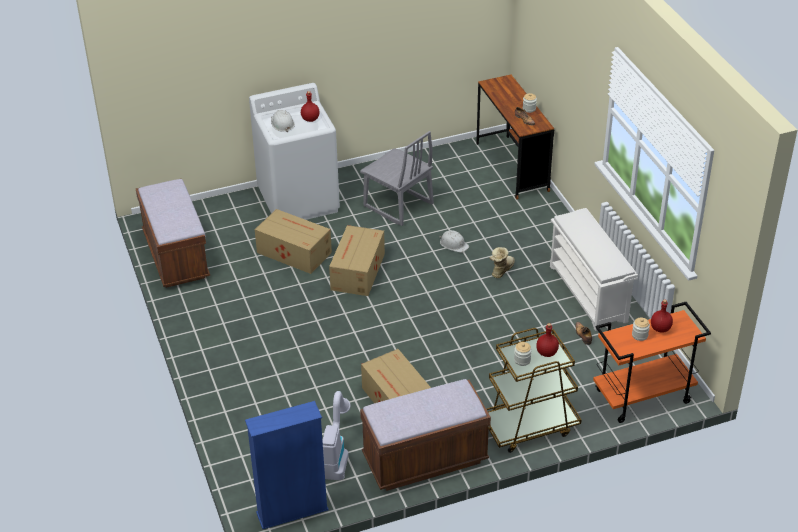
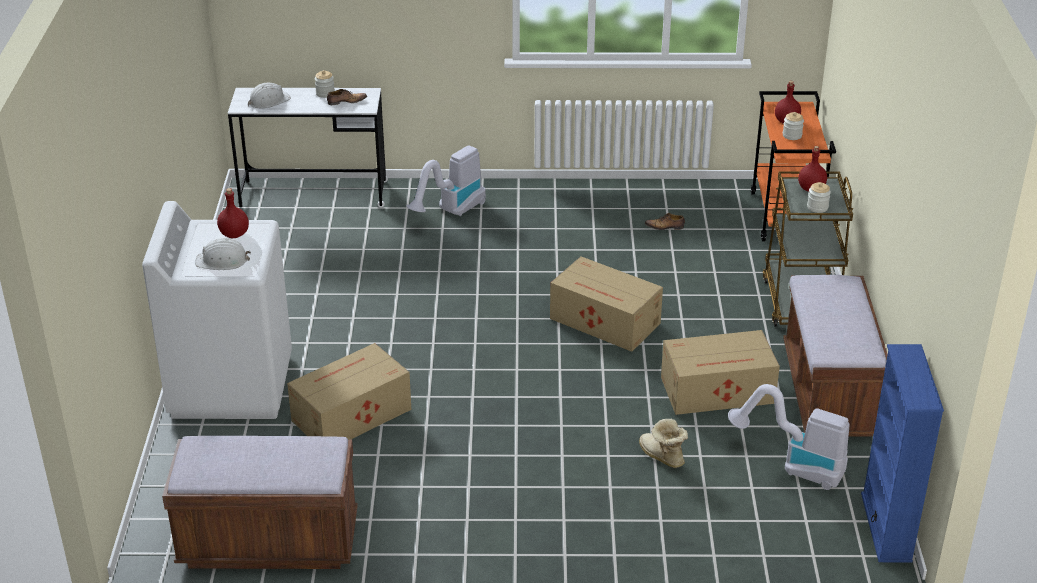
camera: 70 degrees left, 5 degrees down
cardboard box [329,225,385,296] -> cardboard box moved to [550,256,663,352]
grey chair [360,131,434,226] -> none
white hard hat [440,230,469,253] -> white hard hat moved to [248,83,291,108]
brown desk [476,75,554,200] -> white desk [228,88,388,208]
boot [490,247,515,278] -> boot moved to [639,419,688,468]
white shoe rack [550,208,638,331] -> none
none -> vacuum cleaner [406,145,486,216]

